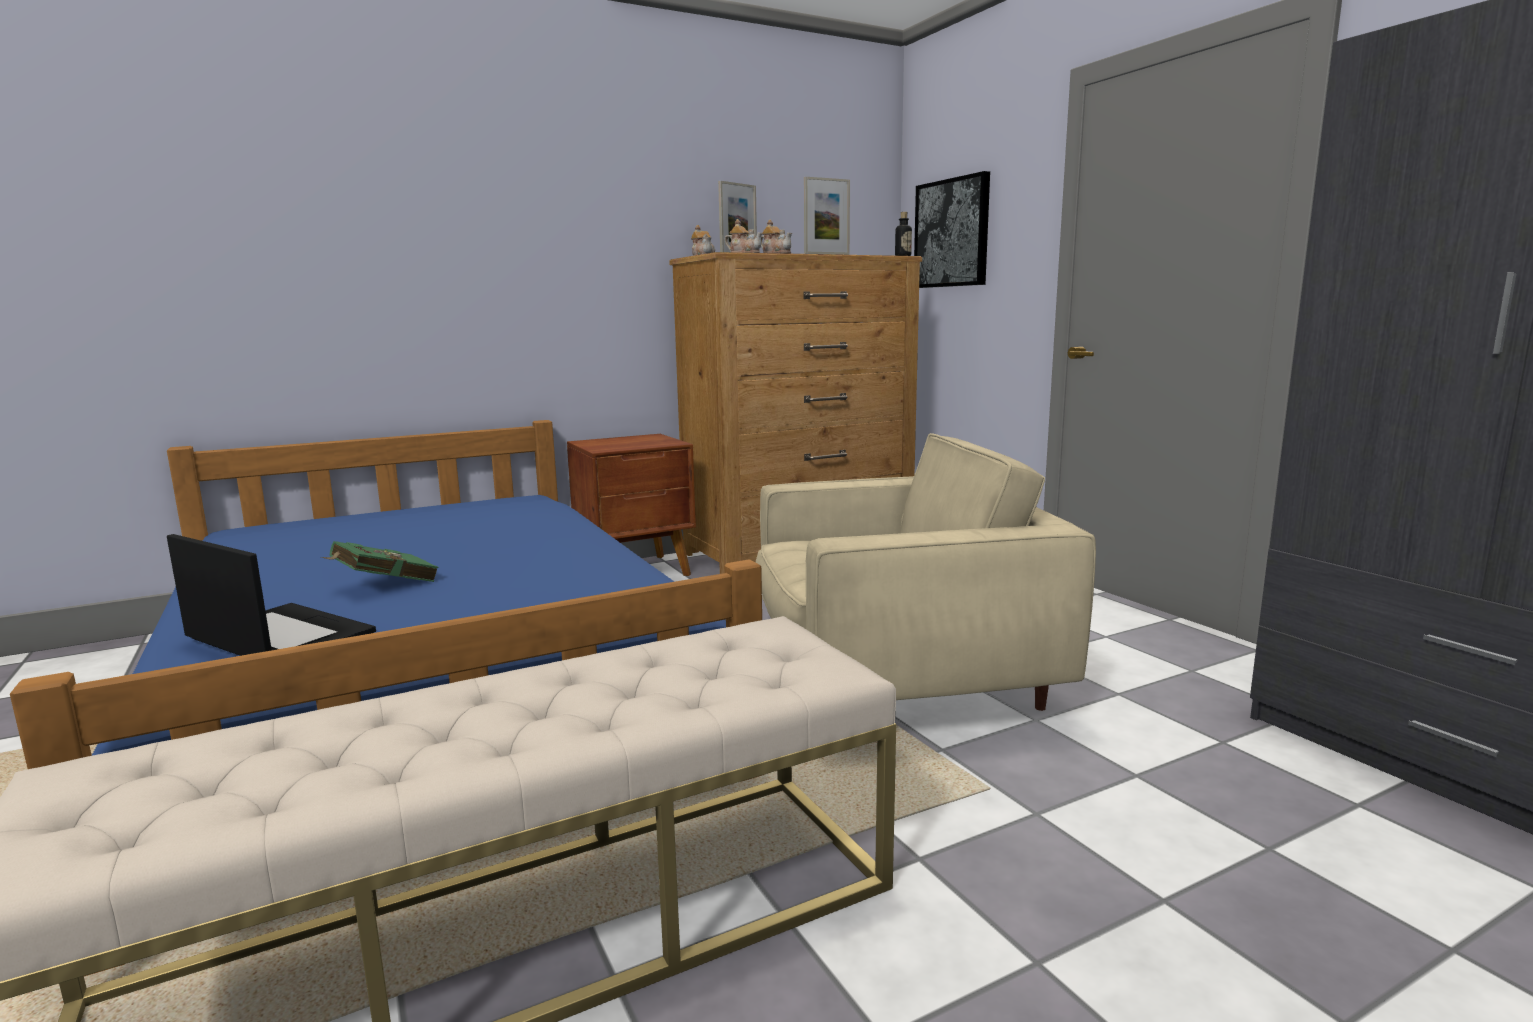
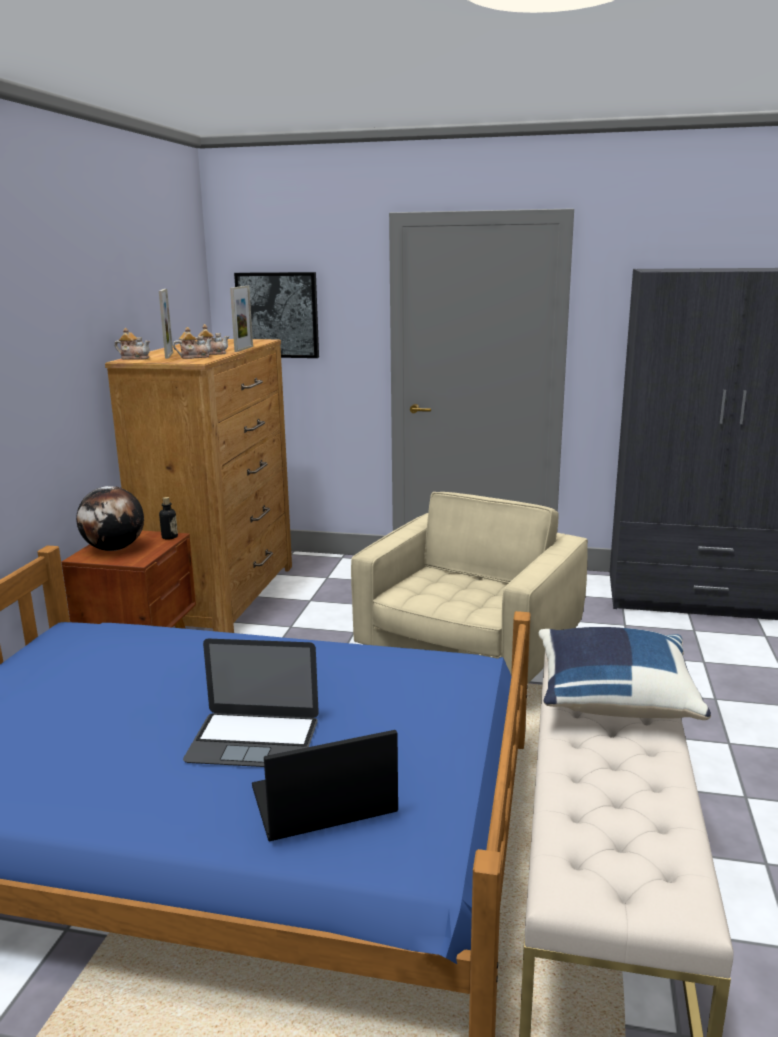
camera: 50 degrees left, 5 degrees up
green book [320,541,438,582] -> laptop [183,639,319,767]
bottle [895,212,912,256] -> bottle moved to [159,497,178,539]
none -> globe [76,486,144,551]
none -> blue pillow [539,627,711,720]

